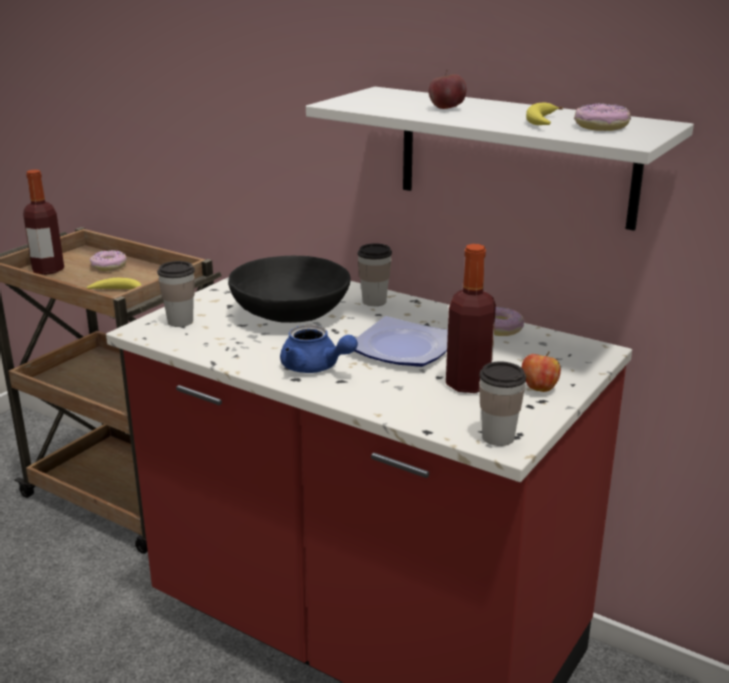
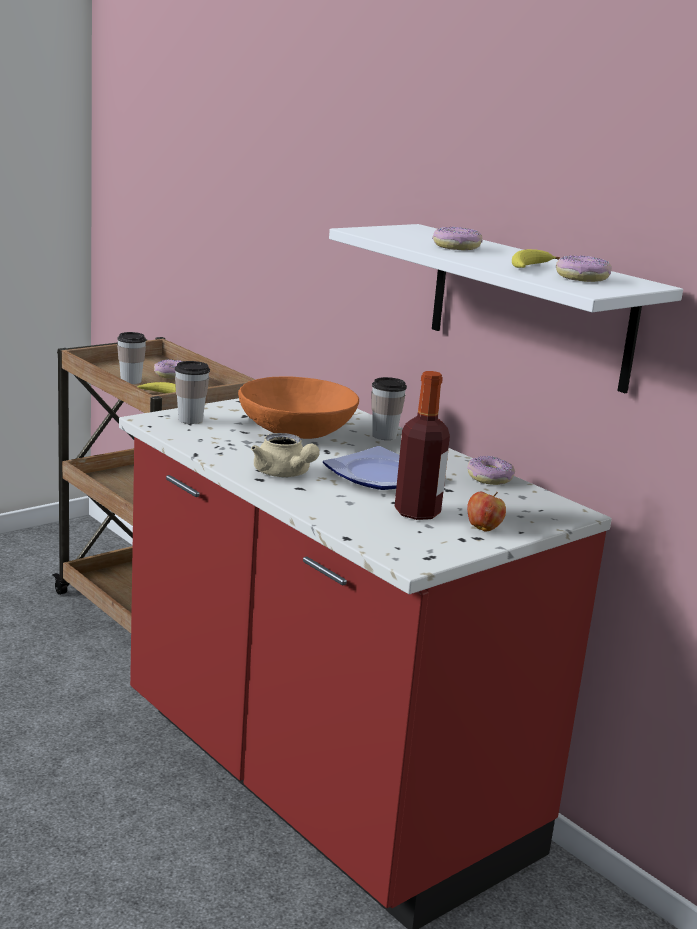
camera: 15 degrees right, 5 degrees down
bottle [23,170,64,275] -> none
black bowl [228,256,351,323] -> orange bowl [238,376,359,439]
blue teapot [280,325,358,373] -> beige teapot [251,433,320,477]
apple [428,70,467,109] -> donut [432,227,483,250]
cup [479,361,526,446] -> cup moved to [117,332,146,384]

